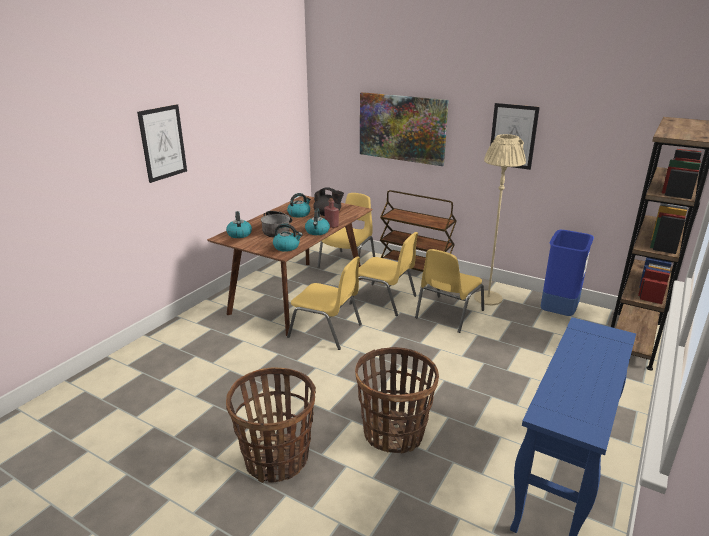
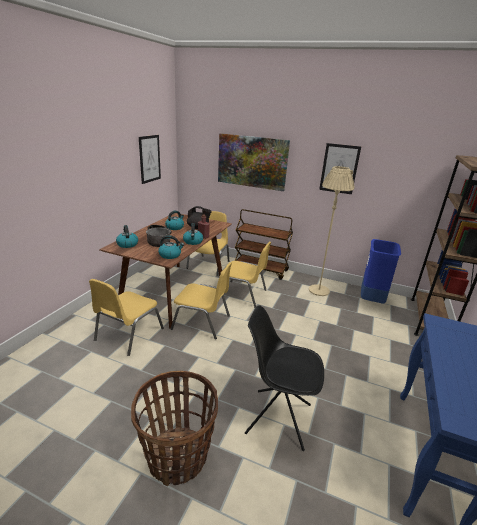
camera: 10 degrees left, 0 degrees up
picture [137,104,187,183] -> picture moved to [139,135,161,184]
basket [355,347,439,454] -> black chair [245,306,324,451]
yellow chair [415,249,484,333] -> yellow chair moved to [89,279,164,356]

